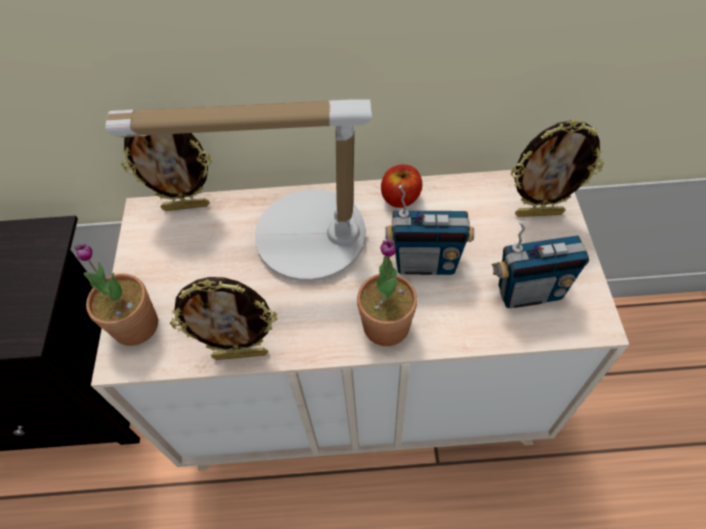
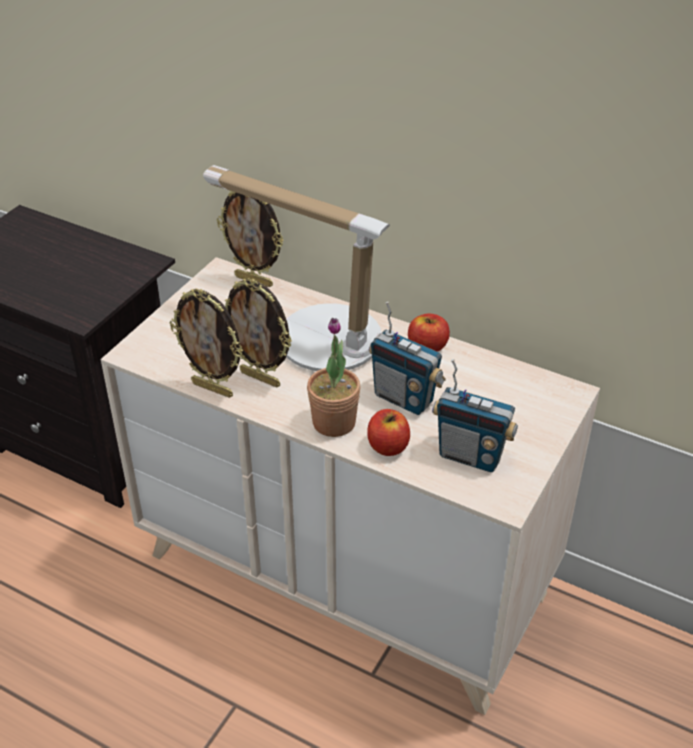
camera: 30 degrees right, 15 degrees down
potted plant [74,243,158,346] -> none
picture frame [511,119,604,217] -> picture frame moved to [225,278,292,388]
none -> apple [367,409,410,456]

